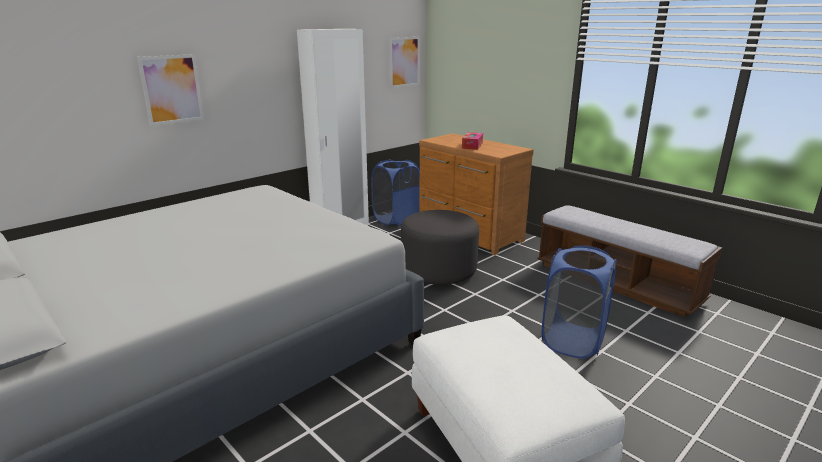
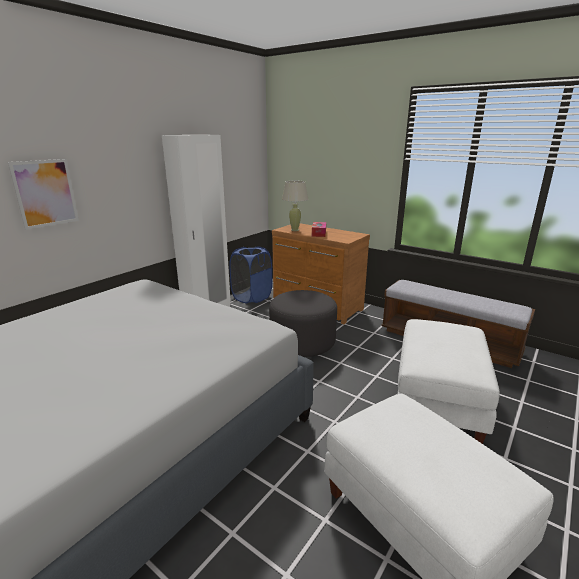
camera: 10 degrees left, 0 degrees up
picture [390,37,420,88] -> none
blue laundry basket [542,245,617,359] -> white ottoman [398,319,500,444]
none -> beige table lamp [282,181,308,231]

